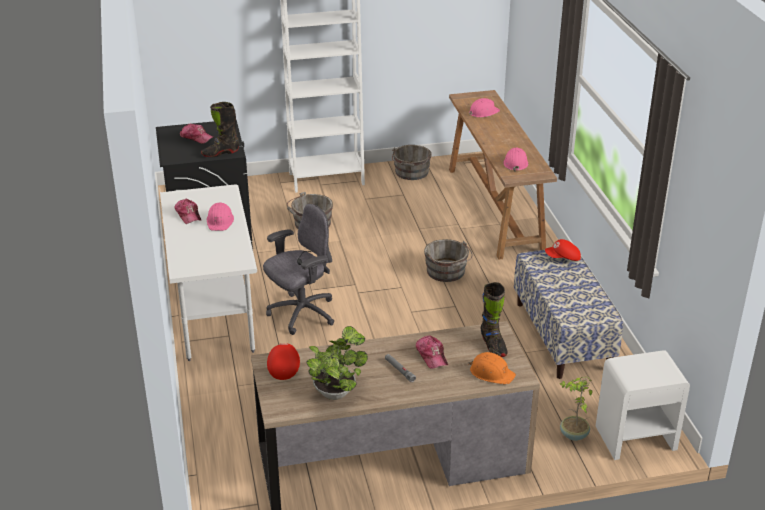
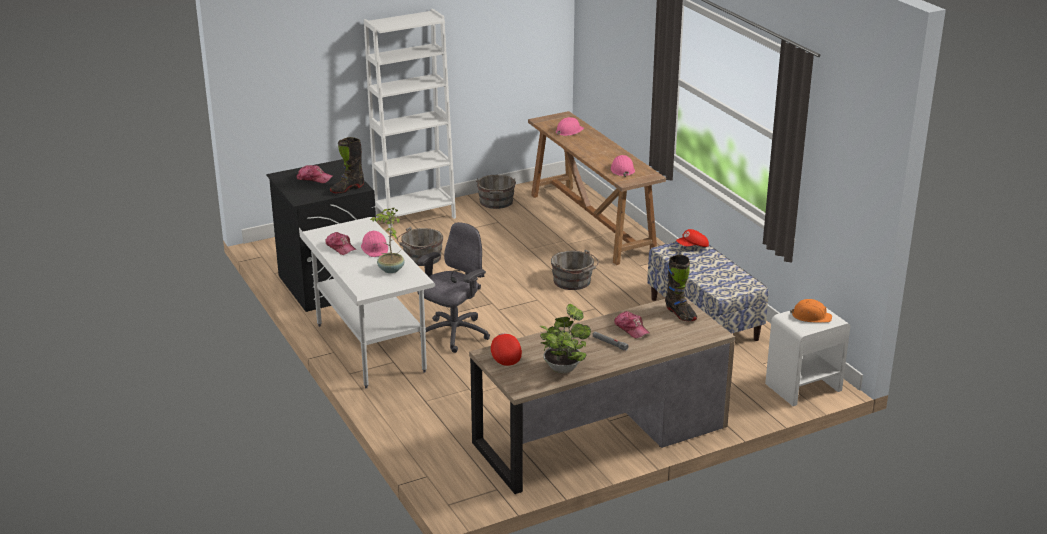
camera: 15 degrees left, 5 degrees down
orange hard hat [468,352,516,385] -> orange hard hat moved to [790,299,832,323]
potted plant [560,376,592,441] -> potted plant moved to [370,207,405,273]

